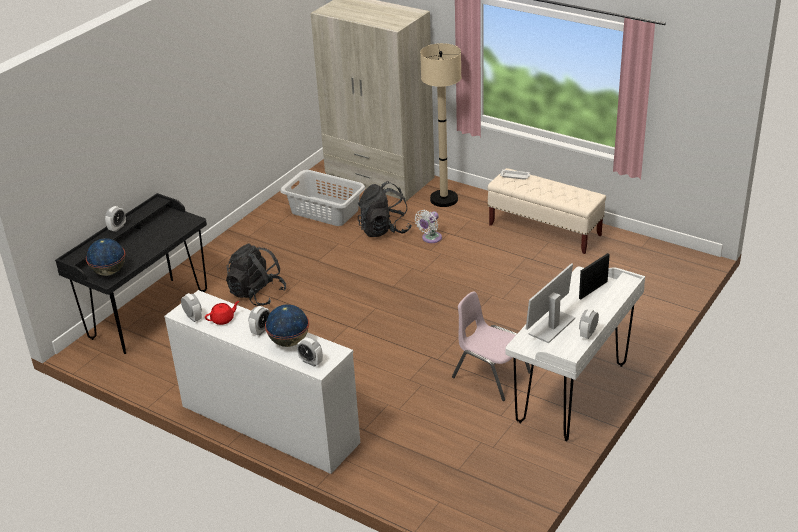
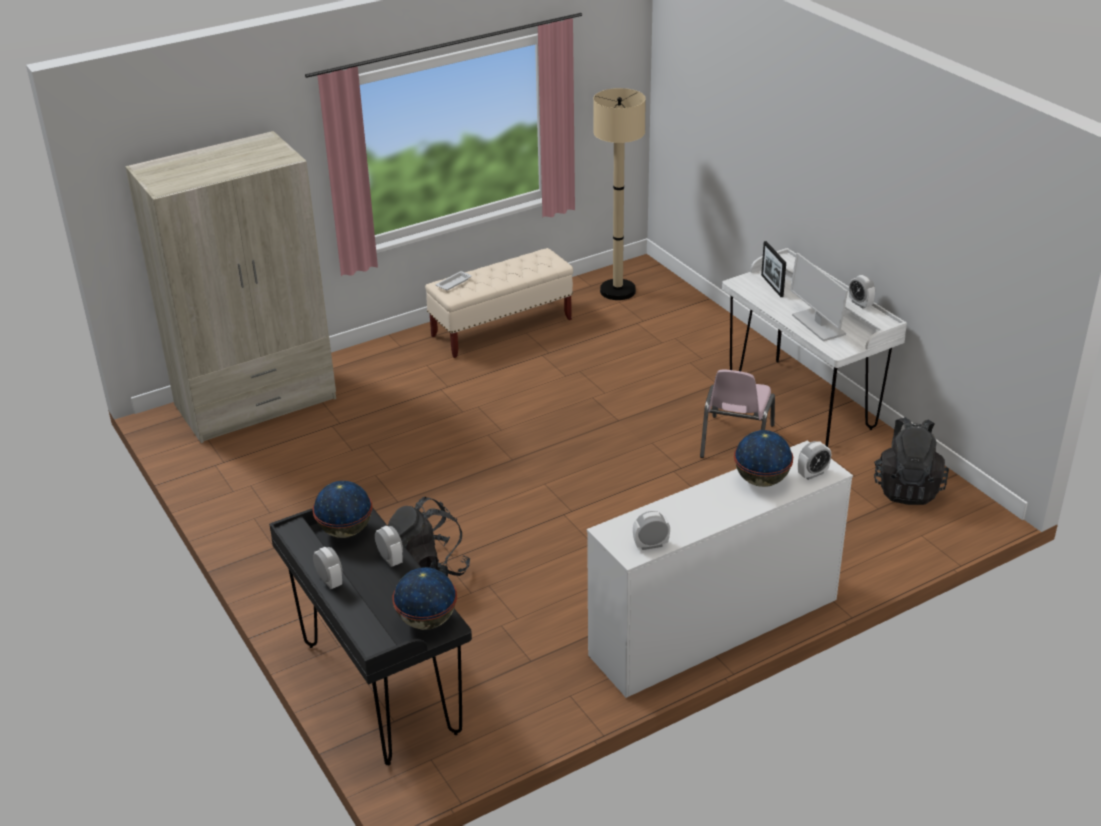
camera: 65 degrees left, 0 degrees up
red teapot [205,301,239,325] -> none
alarm clock [248,306,270,335] -> alarm clock moved to [375,526,403,567]
grey laundry basket [281,170,365,226] -> none
black backpack [358,181,412,237] -> black backpack moved to [874,417,949,505]
white fan [415,210,442,243] -> none
beige floor lamp [420,43,461,207] -> beige floor lamp moved to [593,88,646,300]
pink chair [452,292,531,401] -> pink chair turned 45 degrees counterclockwise [700,370,775,458]
none -> globe [312,481,373,538]

